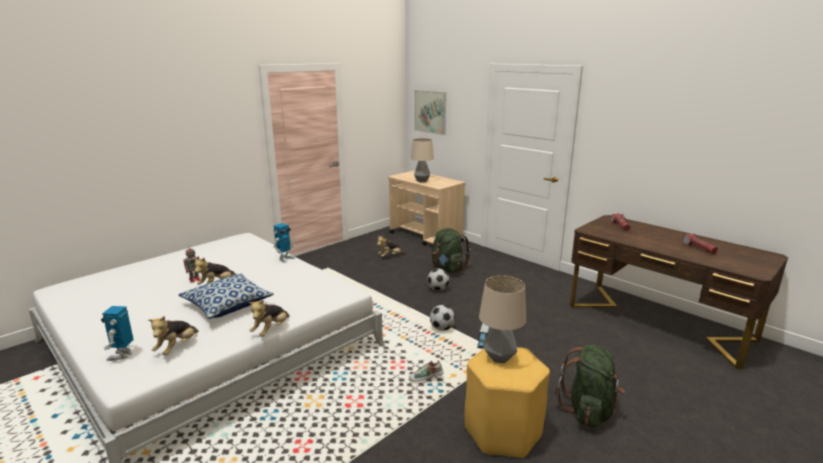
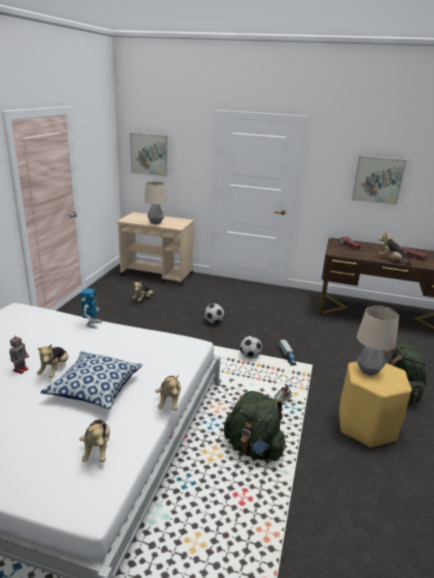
camera: 30 degrees left, 5 degrees up
toy robot [101,306,134,361] -> none
green backpack [432,228,470,273] -> green backpack moved to [224,391,286,461]
none -> picture [352,156,407,205]
none -> plush toy [378,231,412,265]

